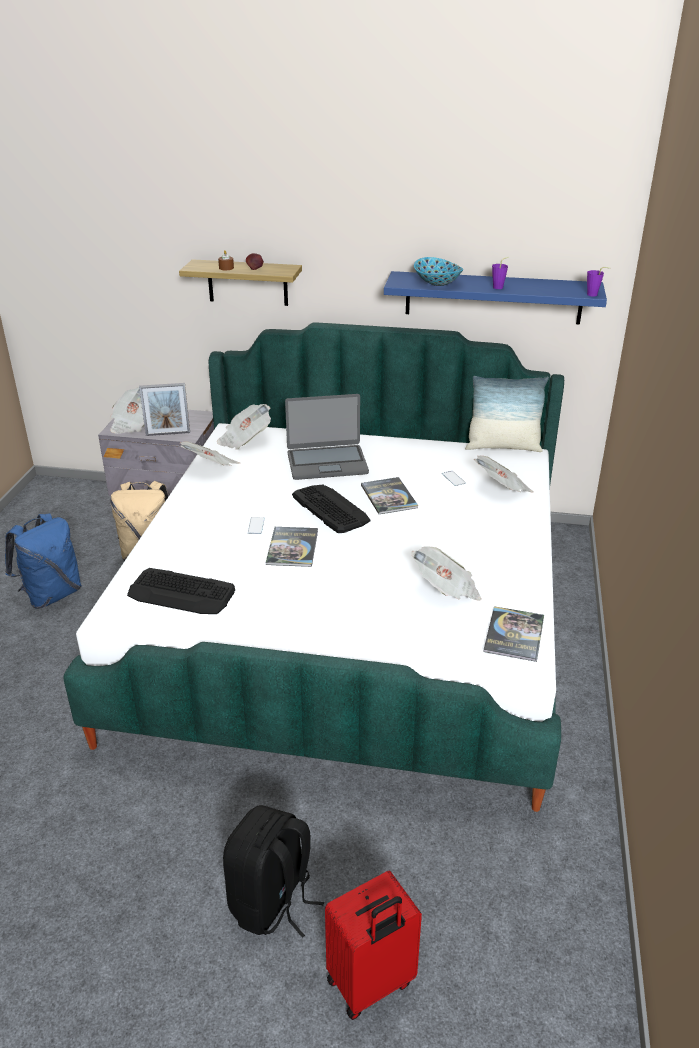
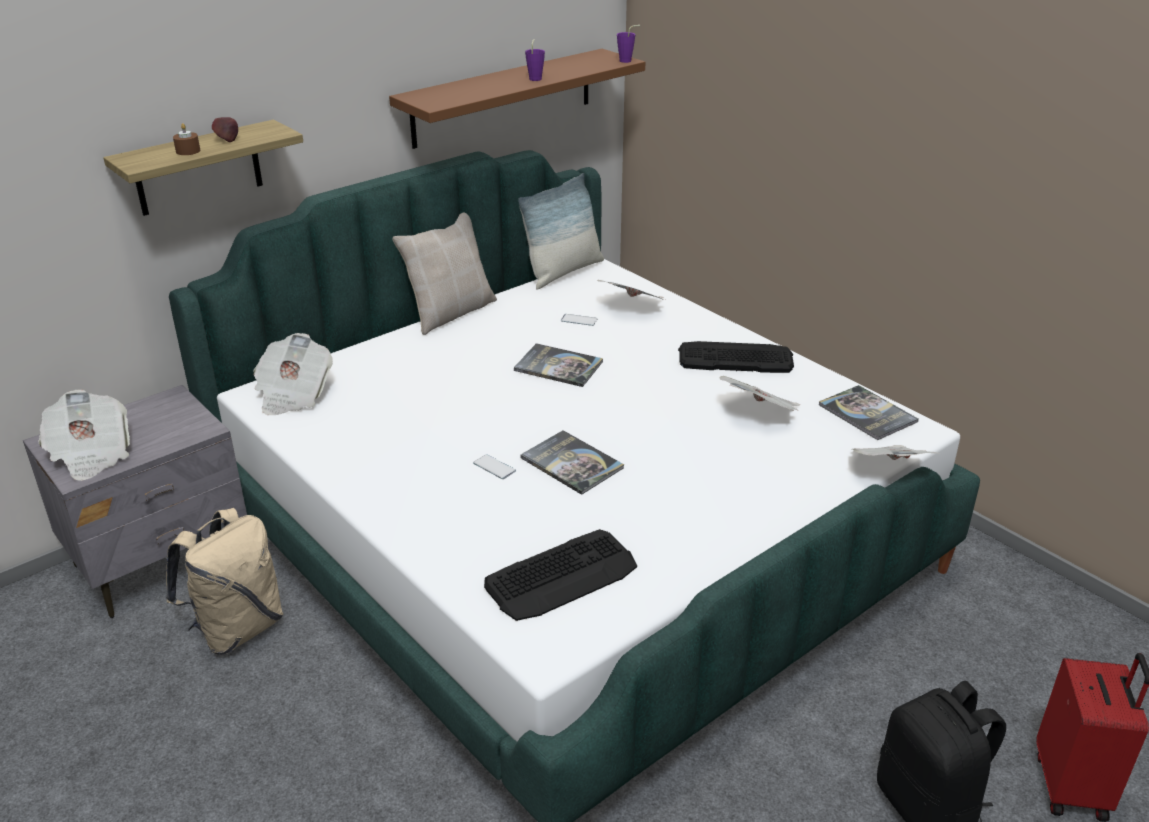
camera: 50 degrees left, 0 degrees up
blue backpack [5,513,82,609] -> none
picture frame [139,383,190,436] -> none
newspaper [180,442,240,466] -> newspaper moved to [852,445,941,460]
laptop [285,394,369,480] -> none
keyboard [292,485,370,533] -> keyboard moved to [678,341,794,373]
blue shelf [384,271,607,325] -> brown shelf [389,49,645,149]
bowl [414,257,463,286] -> none
none -> beige pillow [392,212,497,335]

